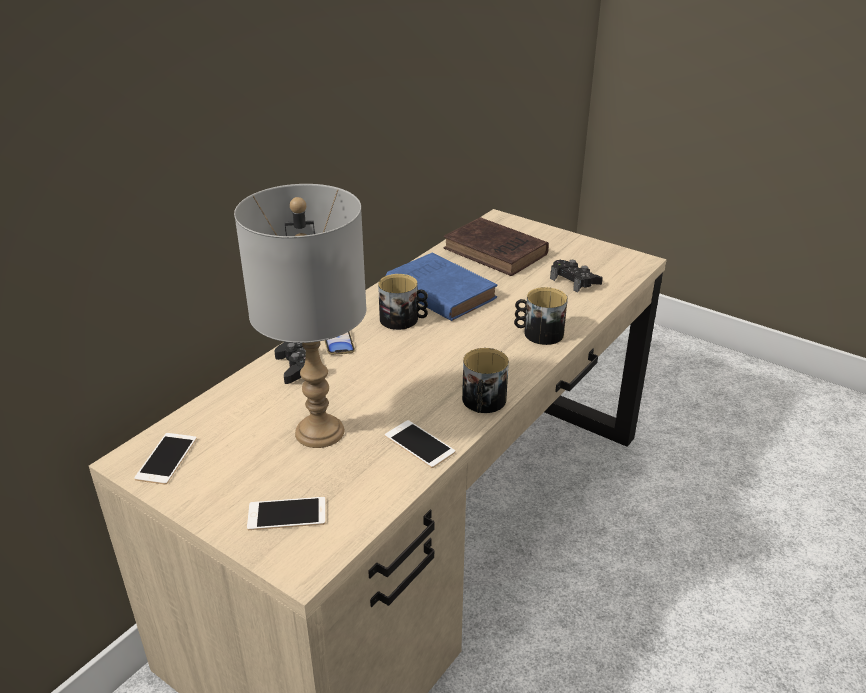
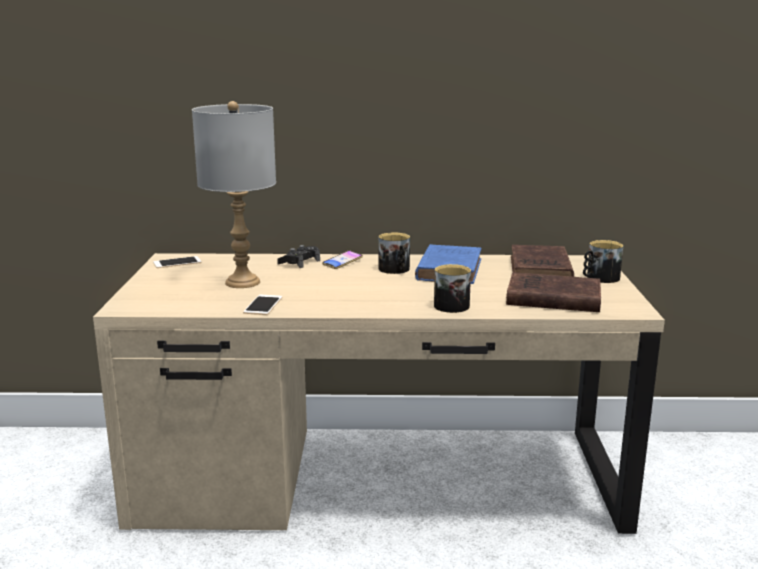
camera: 55 degrees right, 15 degrees down
phone [247,497,326,530] -> none
mug [462,348,509,413] -> mug moved to [583,240,624,283]
black game controller [550,260,603,292] -> brown book [506,272,601,312]

